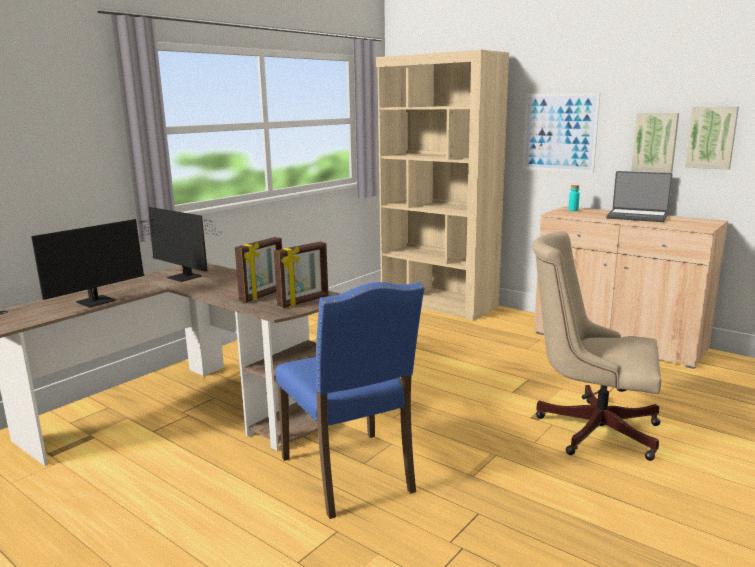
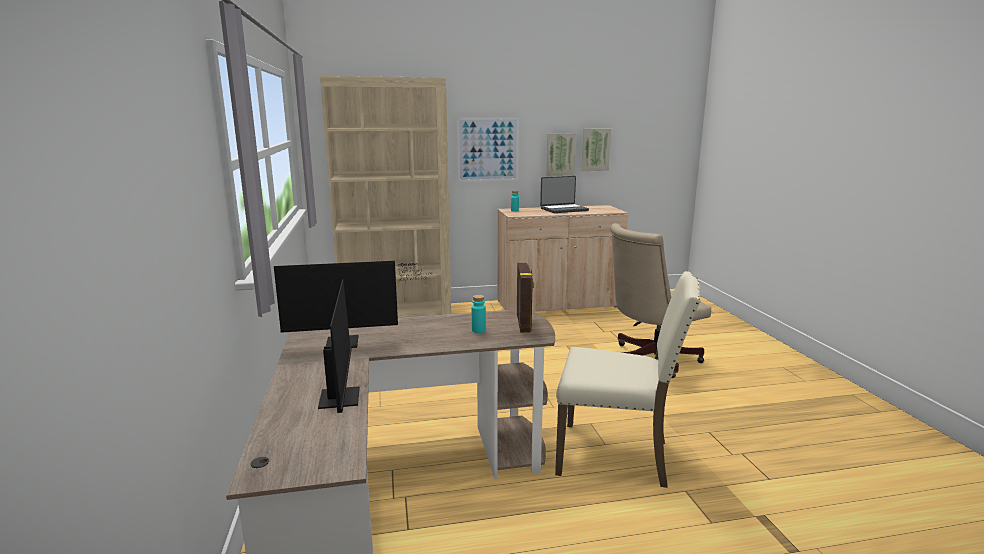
camera: 50 degrees left, 0 degrees up
picture frame [235,237,282,302] -> turquoise bottle [472,295,486,333]
blue chair [275,282,425,519] -> beige chair [555,271,701,488]

